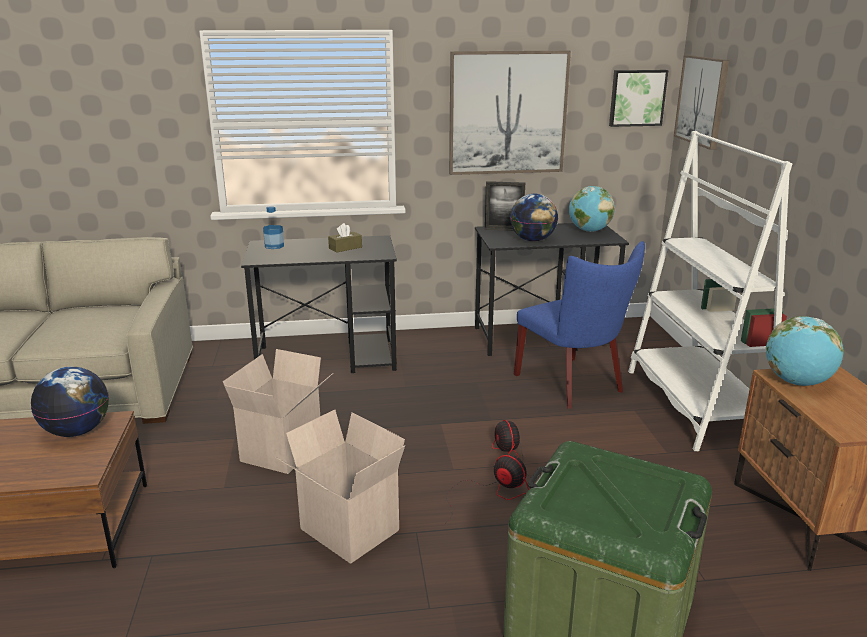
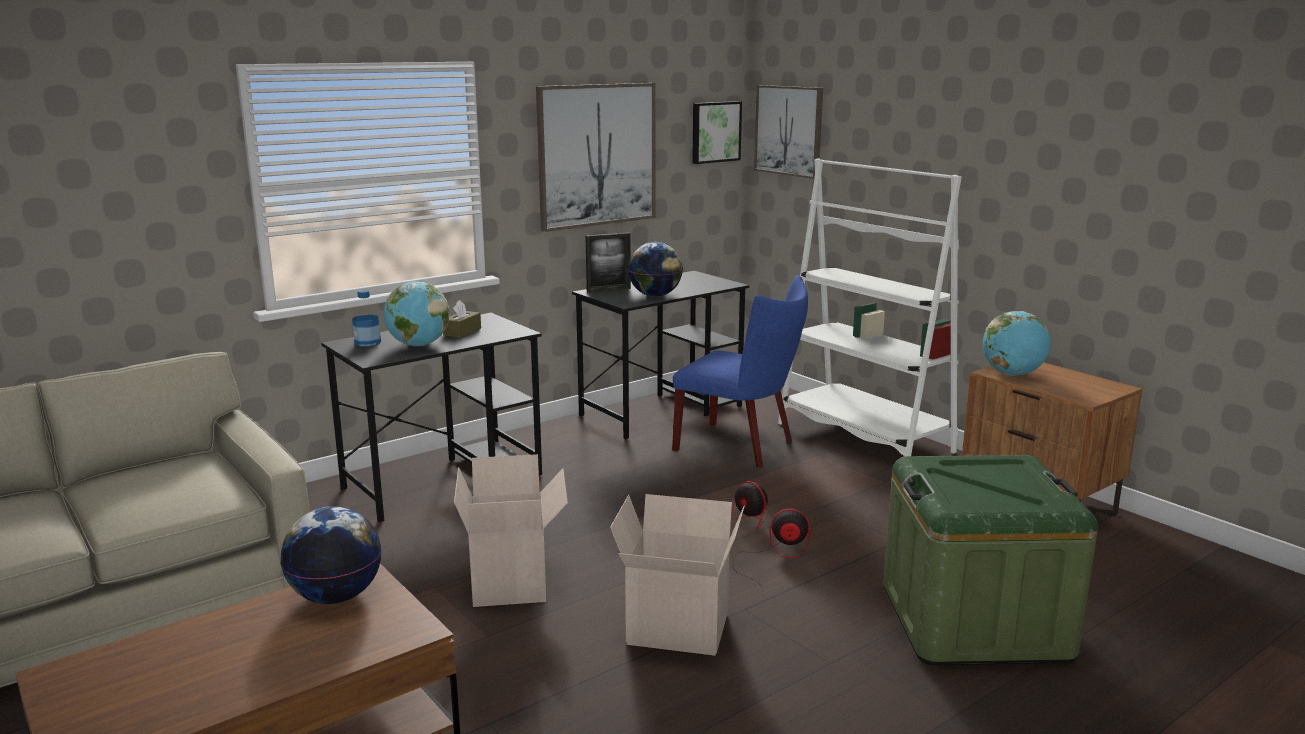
camera: 30 degrees left, 5 degrees down
globe [569,186,615,232] -> globe moved to [383,281,449,346]

